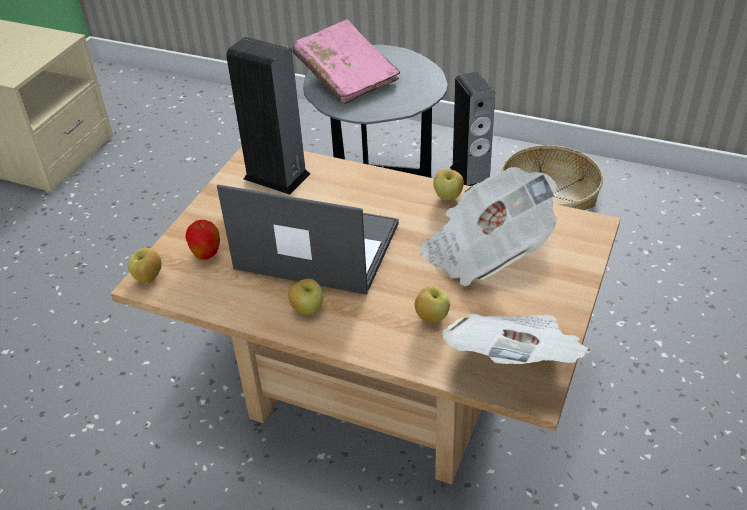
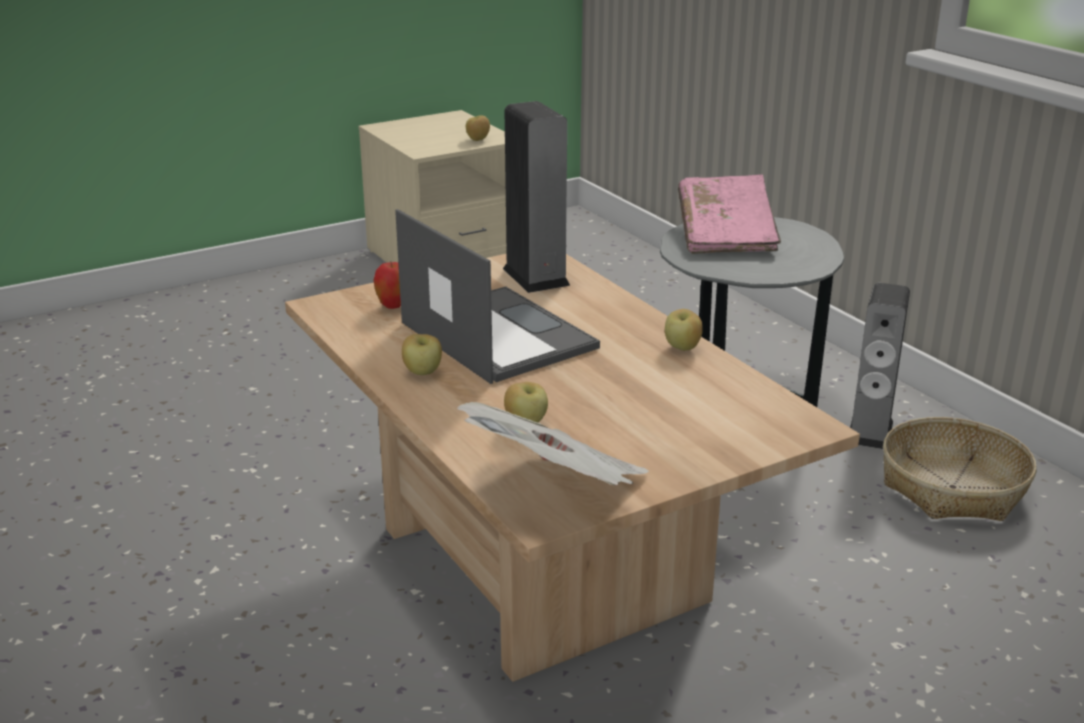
camera: 35 degrees right, 15 degrees down
apple [127,248,162,283] -> apple moved to [466,115,490,141]
newspaper [420,167,558,287] -> none

